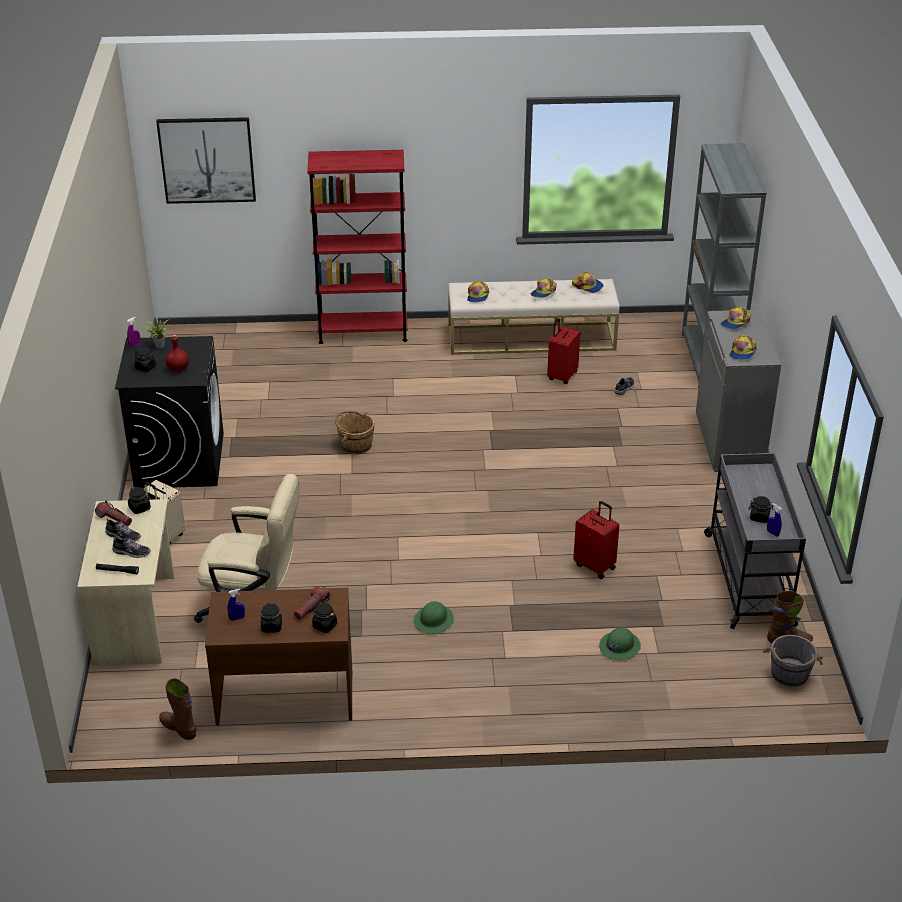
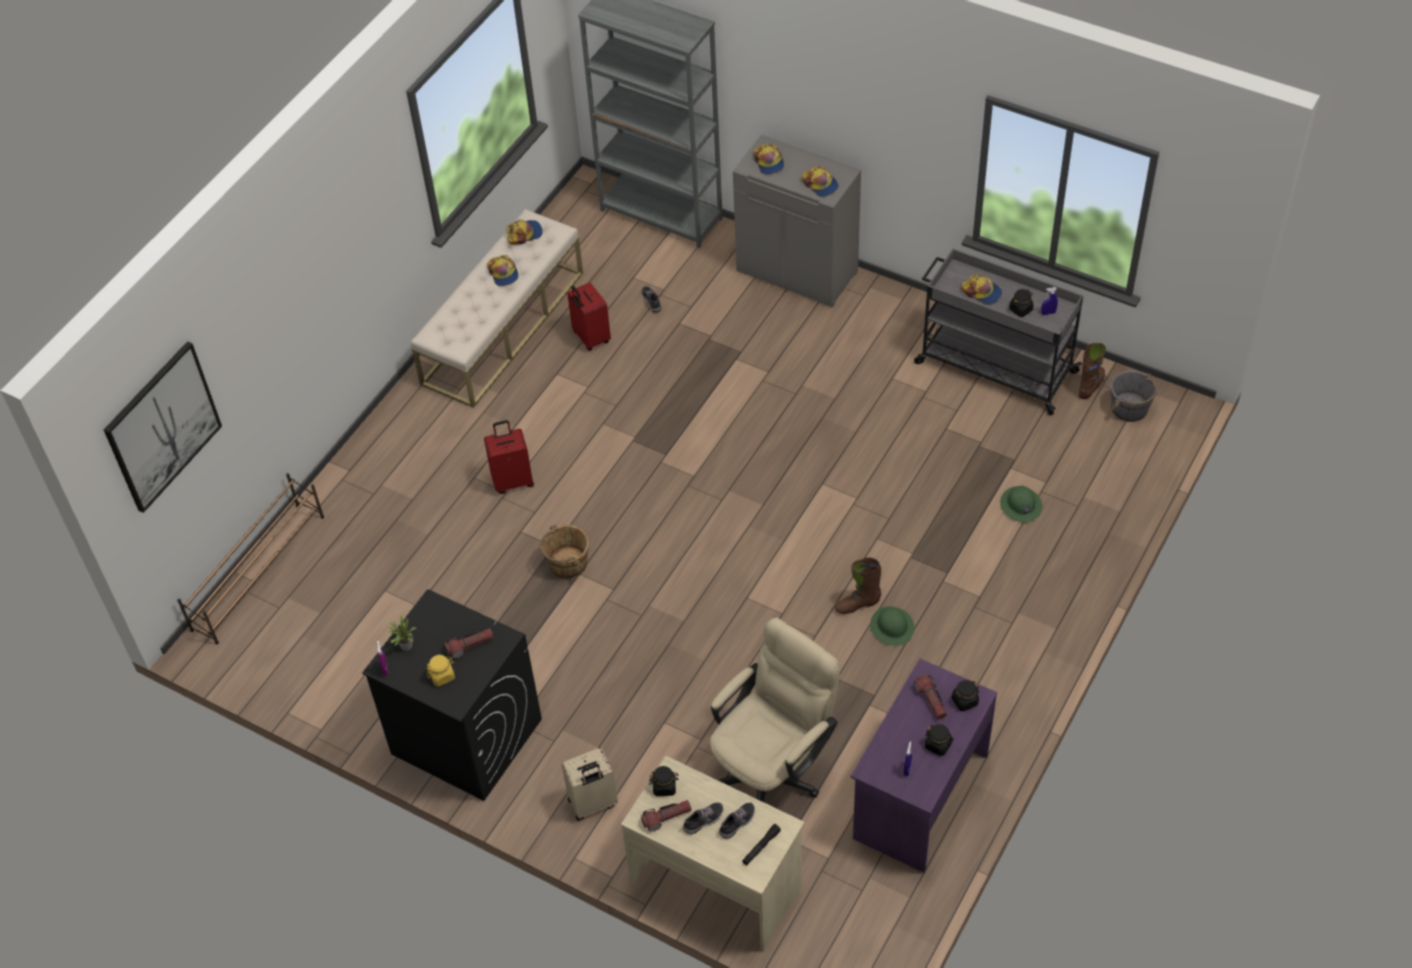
camera: 55 degrees left, 15 degrees up
black jar [134,348,156,372] -> yellow jar [426,655,455,687]
brown boot [159,679,197,740] -> brown boot moved to [835,557,881,614]
red bottle [165,334,189,372] -> flashlight [445,628,494,658]
brown desk [205,588,352,725] -> purple desk [851,659,997,873]
red bookcase [307,150,408,344] -> none
cap [467,281,489,302] -> cap moved to [961,274,1002,305]
red suitcase [573,501,619,579] -> red suitcase moved to [484,420,534,494]
none -> brown shoe rack [177,473,324,644]

